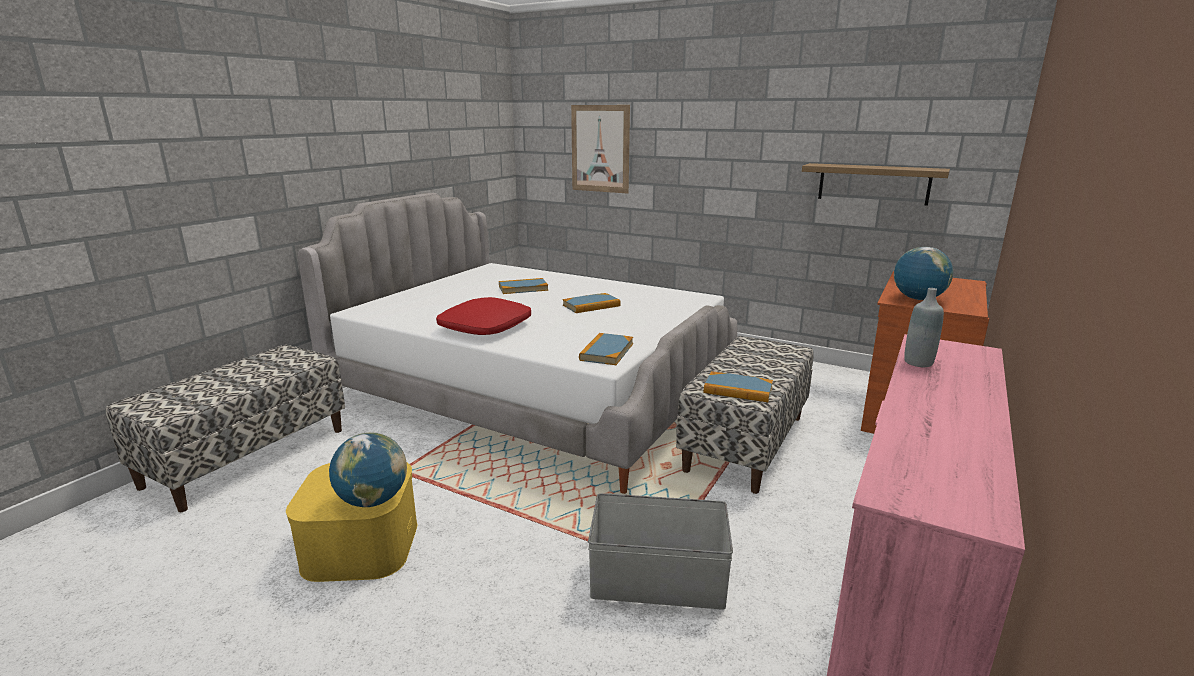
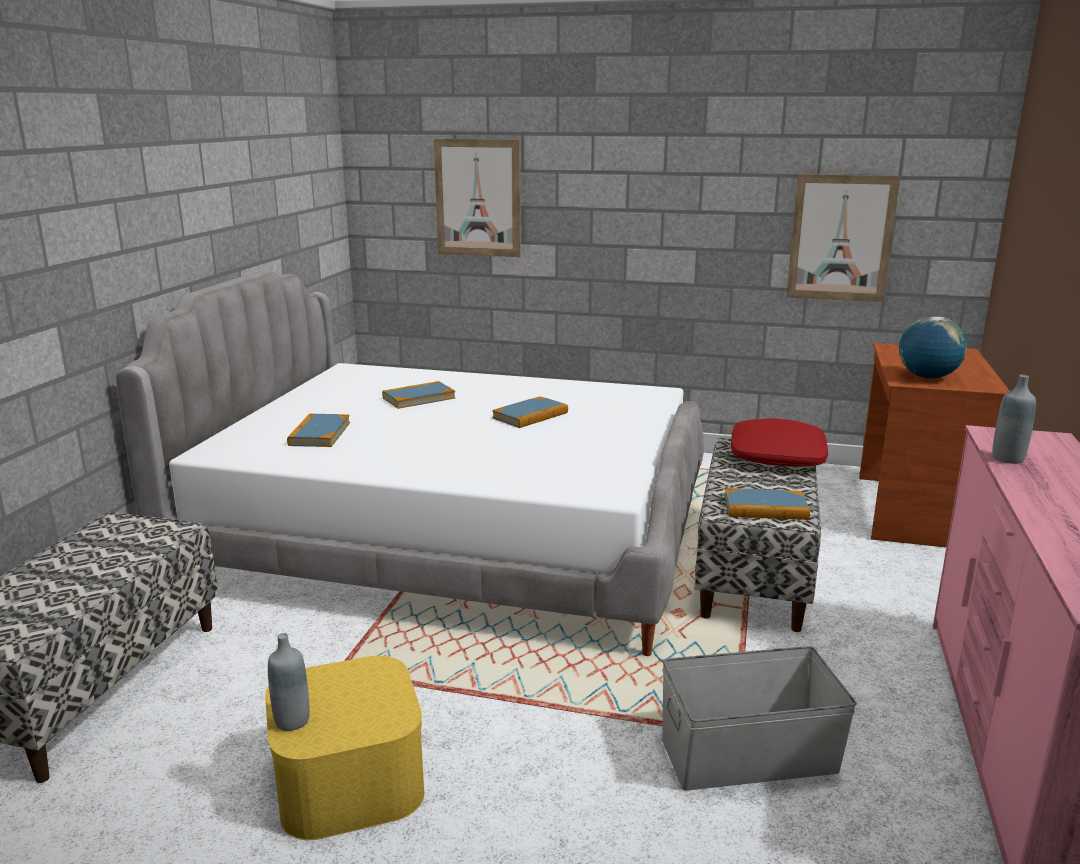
camera: 15 degrees left, 0 degrees up
globe [329,433,407,507] -> none
red pillow [436,297,531,335] -> red pillow moved to [731,418,828,467]
book [579,333,633,365] -> book moved to [287,414,350,447]
shelf [802,163,950,206] -> picture [786,174,901,302]
none -> grey bottle [268,633,310,731]

